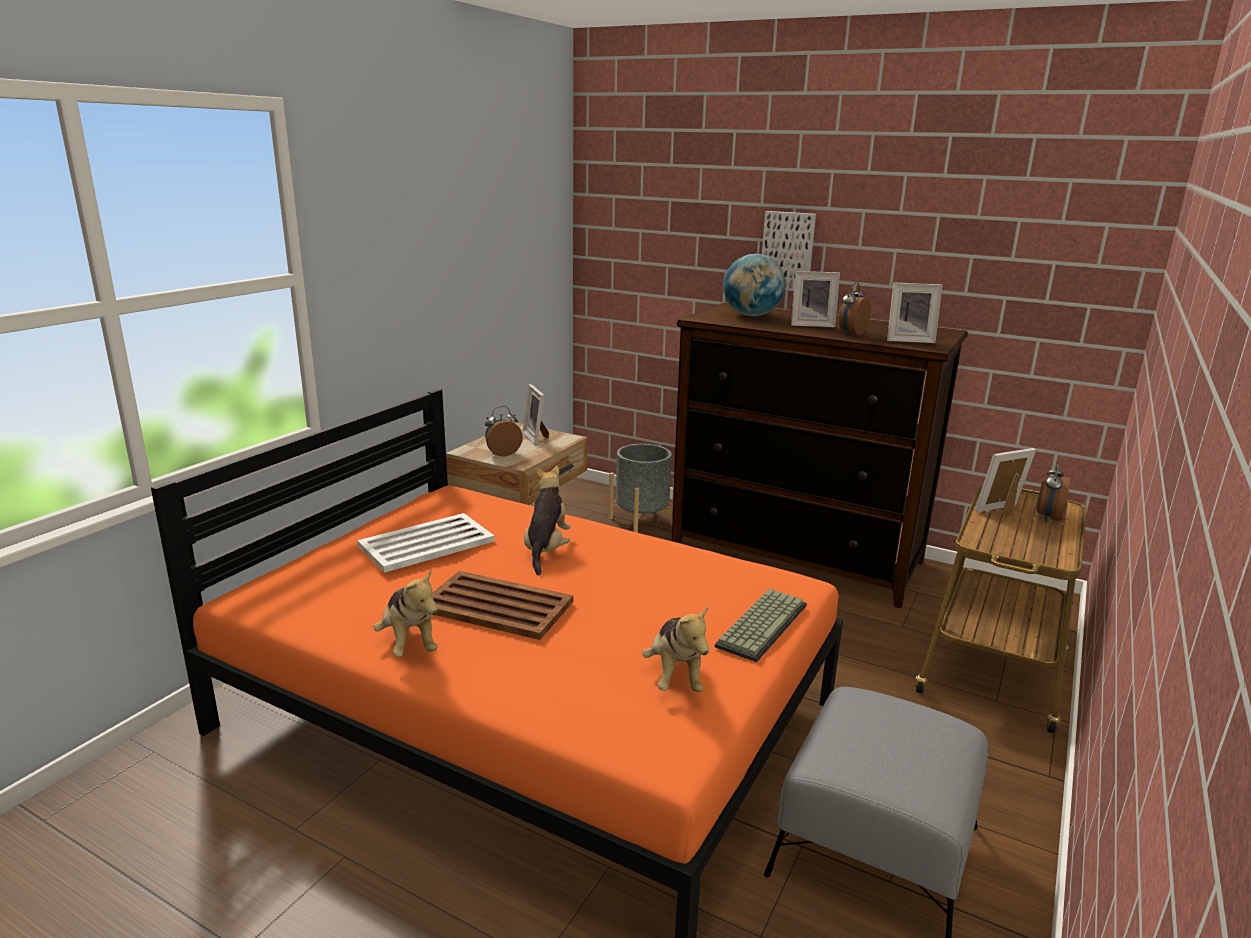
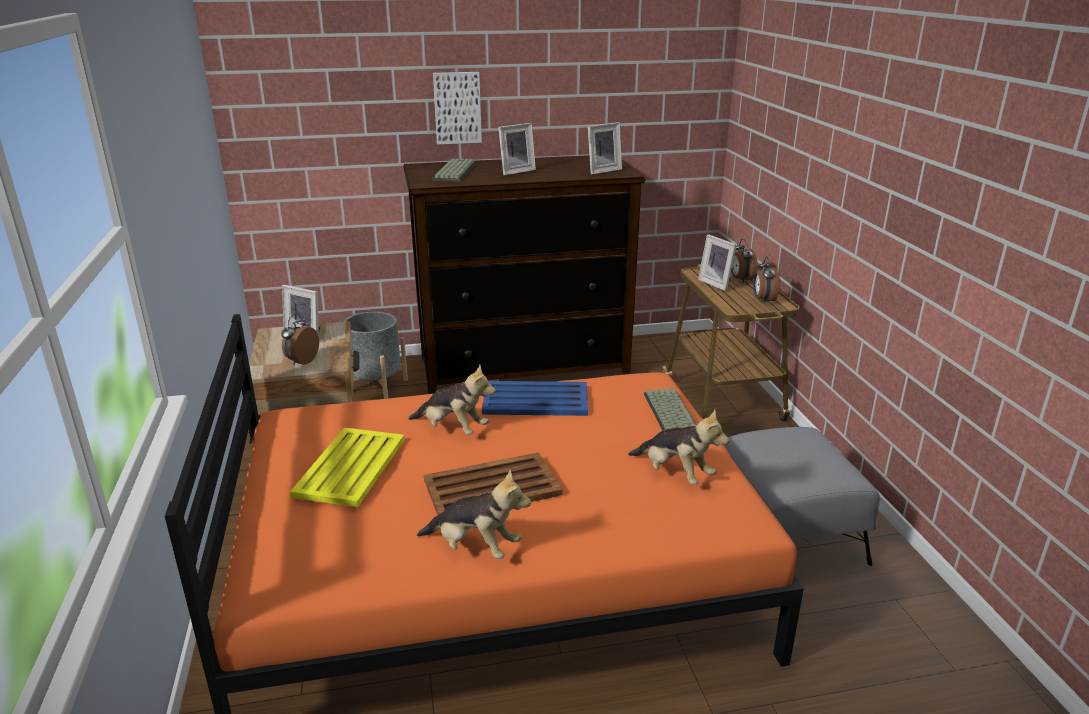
camera: 40 degrees left, 5 degrees up
white tray [357,513,495,573] -> yellow tray [290,428,405,507]
plush toy [524,466,571,576] -> plush toy turned 150 degrees clockwise [409,365,496,435]
globe [723,254,785,316] -> keyboard [432,158,476,182]
alarm clock [838,282,871,336] -> alarm clock moved to [753,256,780,304]
picture frame [975,448,1036,517] -> picture frame turned 60 degrees counterclockwise [698,234,737,291]
none -> blue tray [482,381,588,416]

